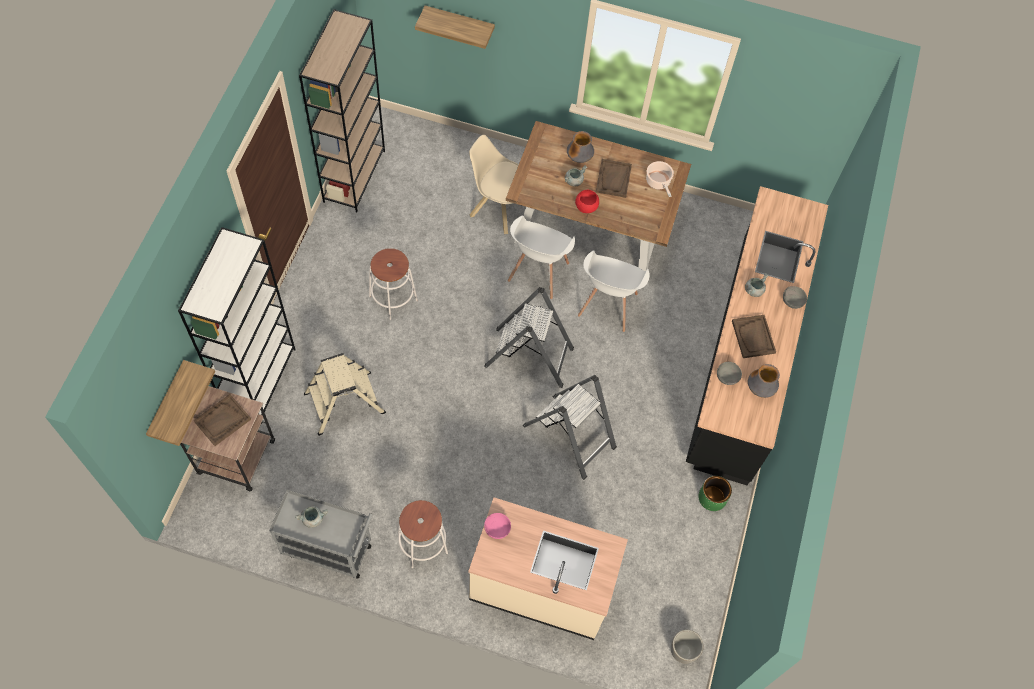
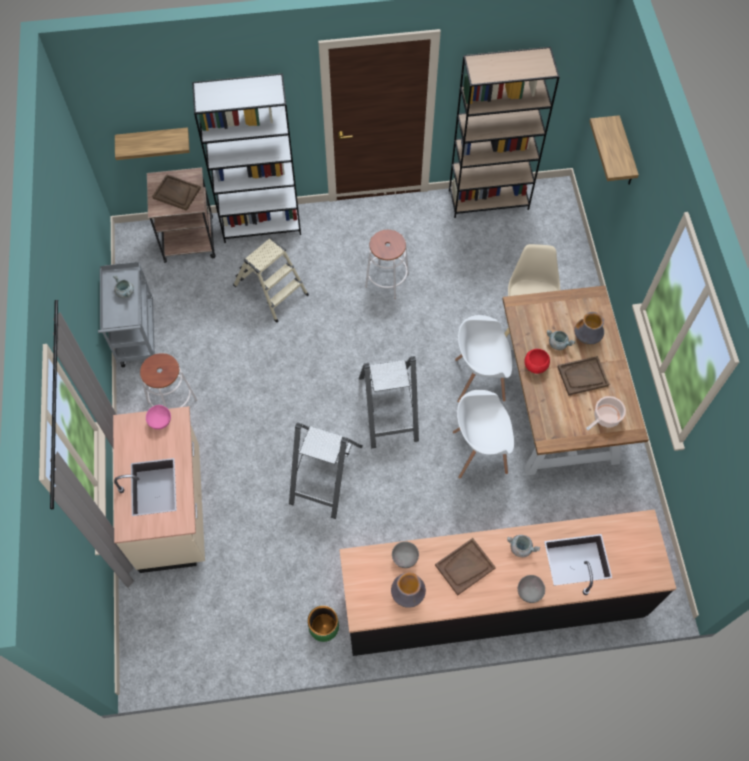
camera: 70 degrees right, 0 degrees up
planter [671,630,704,664] -> none

